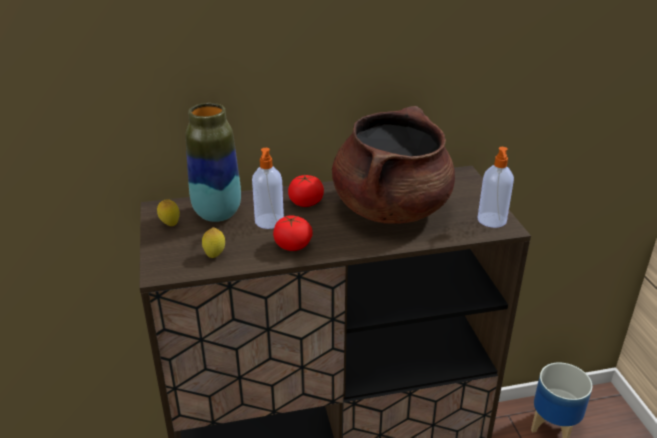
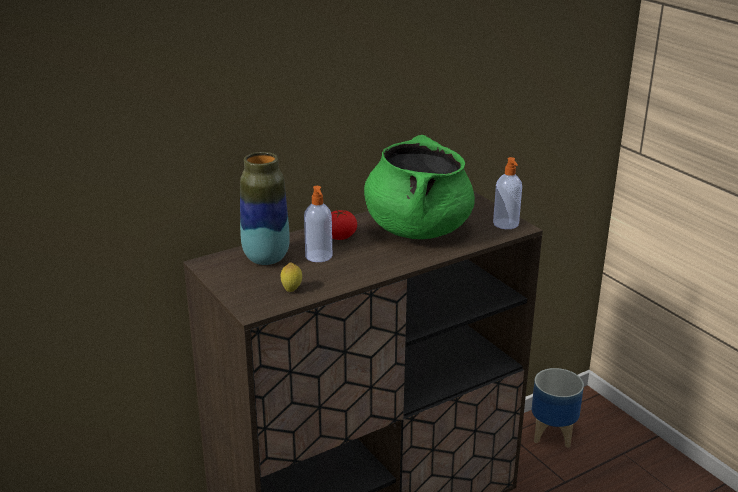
camera: 20 degrees left, 5 degrees down
lemon [157,199,180,226] -> none
tomato [273,216,313,251] -> none
brown cooking pot [332,106,455,224] -> green cooking pot [364,135,475,239]

